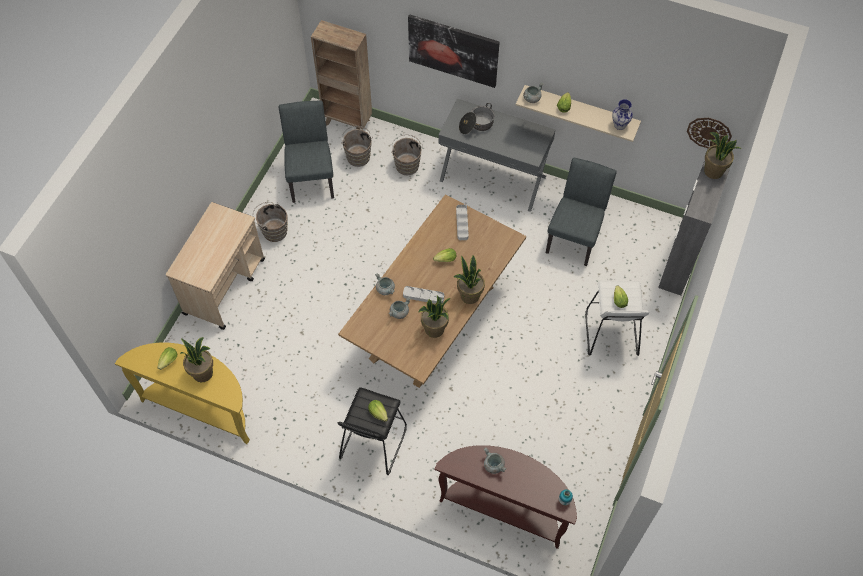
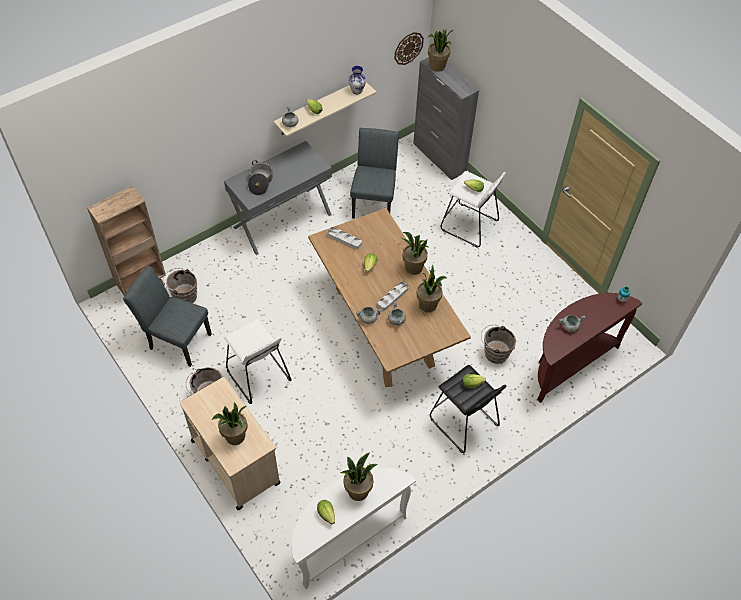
camera: 60 degrees left, 5 degrees down
yellow console table [115,343,250,444] -> white console table [291,467,416,589]
brown bucket [391,134,423,176] -> brown bucket moved to [481,325,516,364]
picture [408,14,500,88] -> none
grey chair [546,158,617,266] -> grey chair turned 45 degrees clockwise [350,128,399,219]
none -> potted plant [212,403,248,445]
none -> white stool [224,318,291,404]

